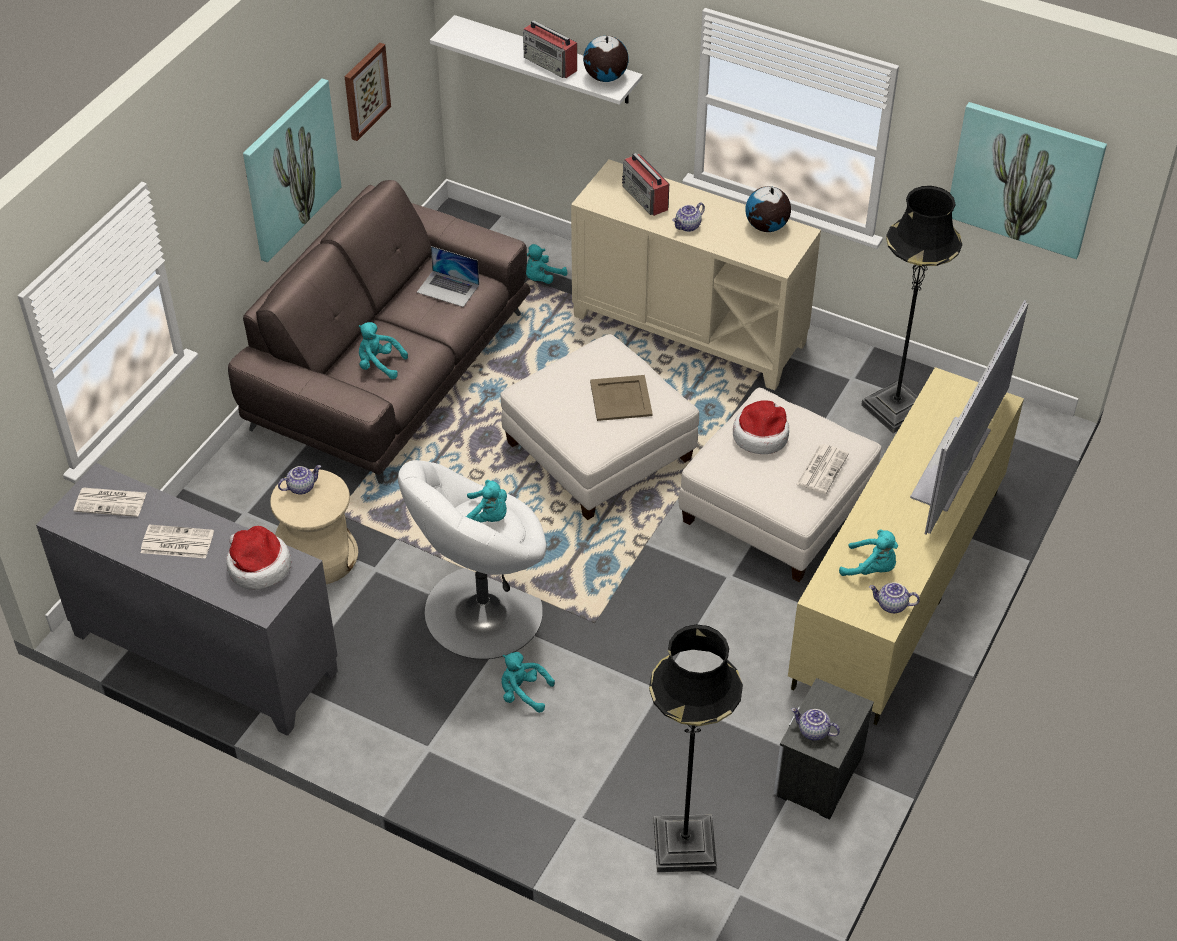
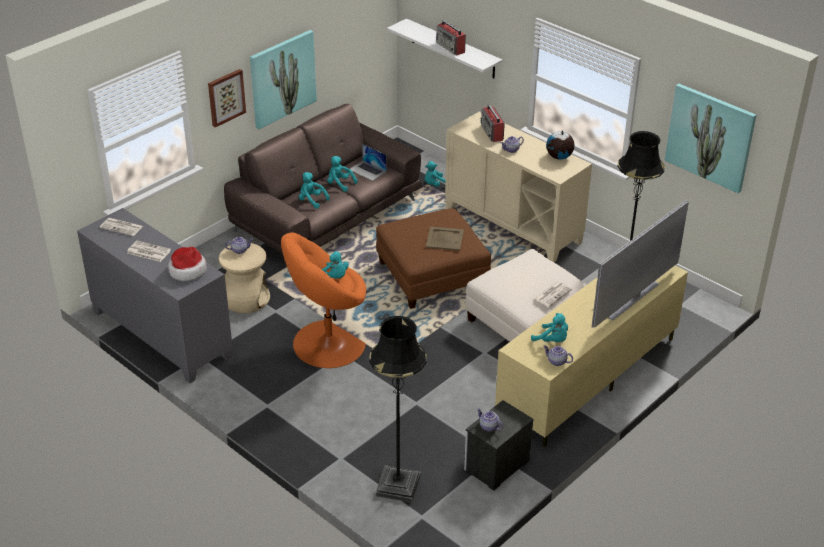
camera: 15 degrees right, 10 degrees down
picture [345,43,391,141] -> picture moved to [208,69,246,127]
white armchair [398,460,546,659] -> orange armchair [281,232,366,368]
white ottoman [500,334,699,520] -> brown ottoman [376,208,491,309]
turquoise plush toy [501,652,555,713] -> turquoise plush toy moved to [327,156,358,192]
globe [583,35,629,82] -> none
hat [733,400,789,454] -> none

